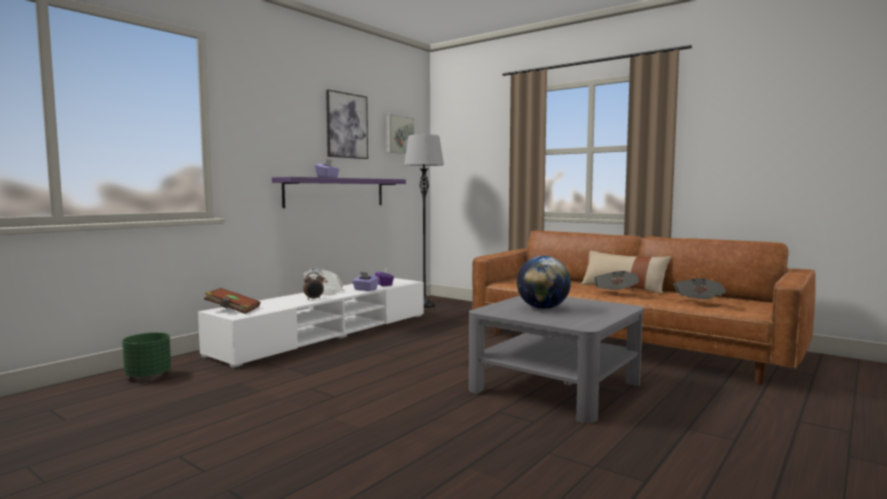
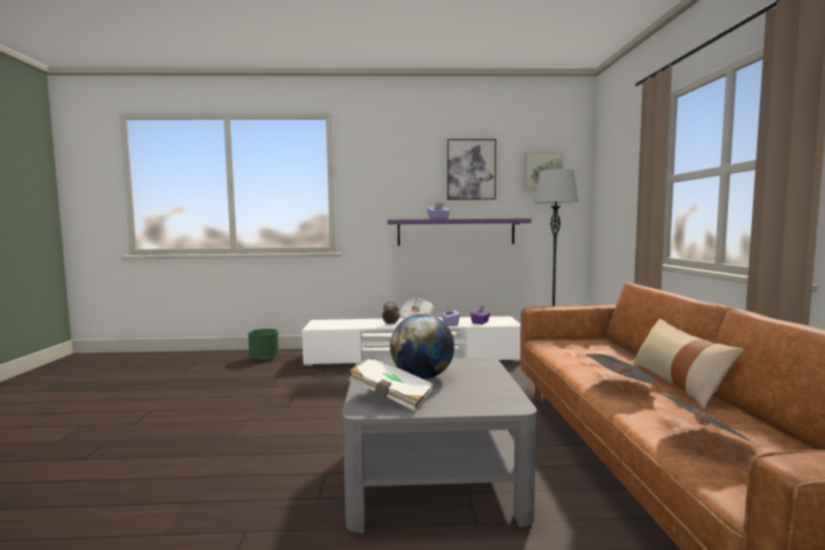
camera: 50 degrees right, 0 degrees up
brown book [204,288,260,314] -> none
none -> white book [348,357,434,411]

